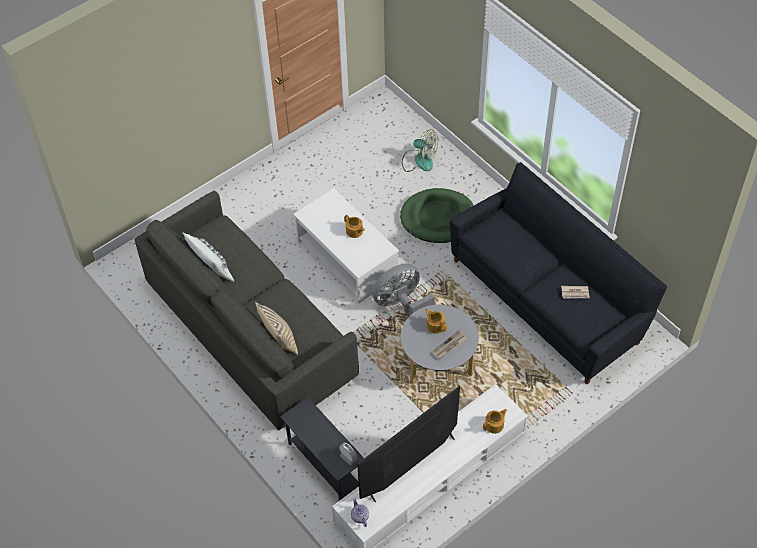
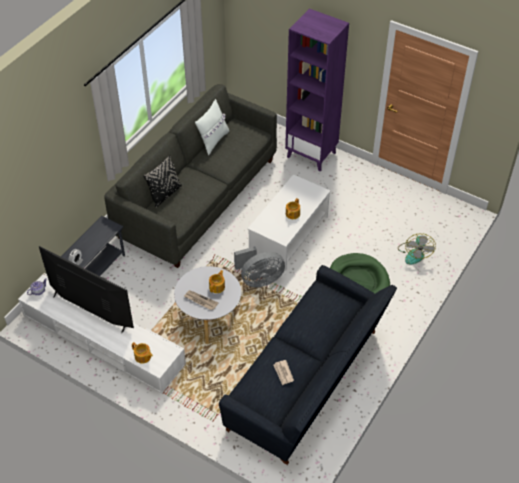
camera: 70 degrees right, 5 degrees down
beige pillow [255,302,298,355] -> black pillow [143,155,182,208]
grey fan [372,263,435,316] -> grey fan turned 120 degrees clockwise [234,246,285,287]
none -> purple bookcase [285,8,349,171]

